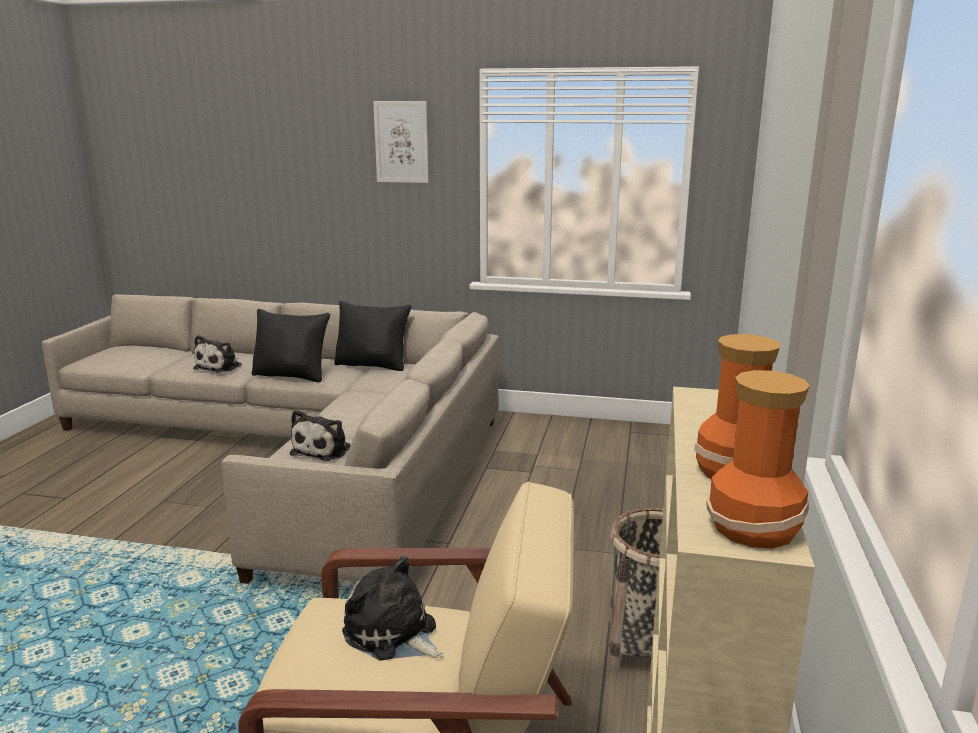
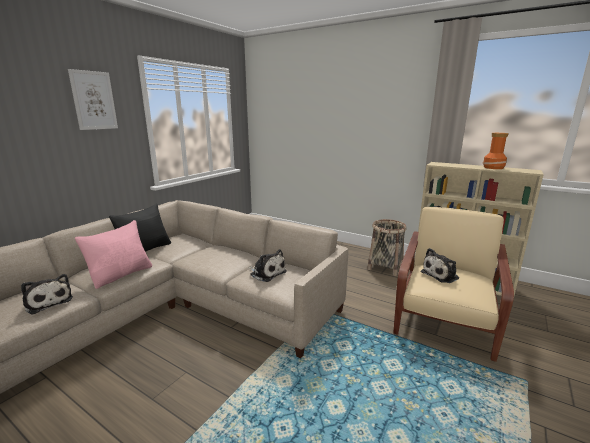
camera: 70 degrees left, 0 degrees up
black pillow [252,309,330,383] -> pink pillow [75,220,152,289]
vase [706,370,810,548] -> none

